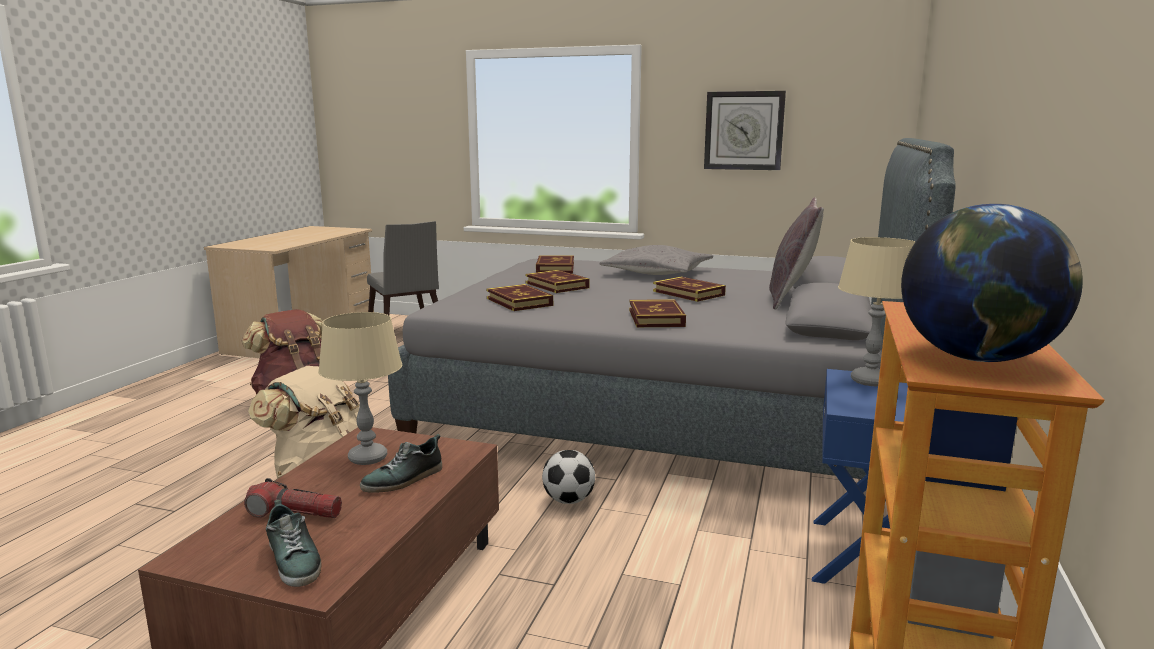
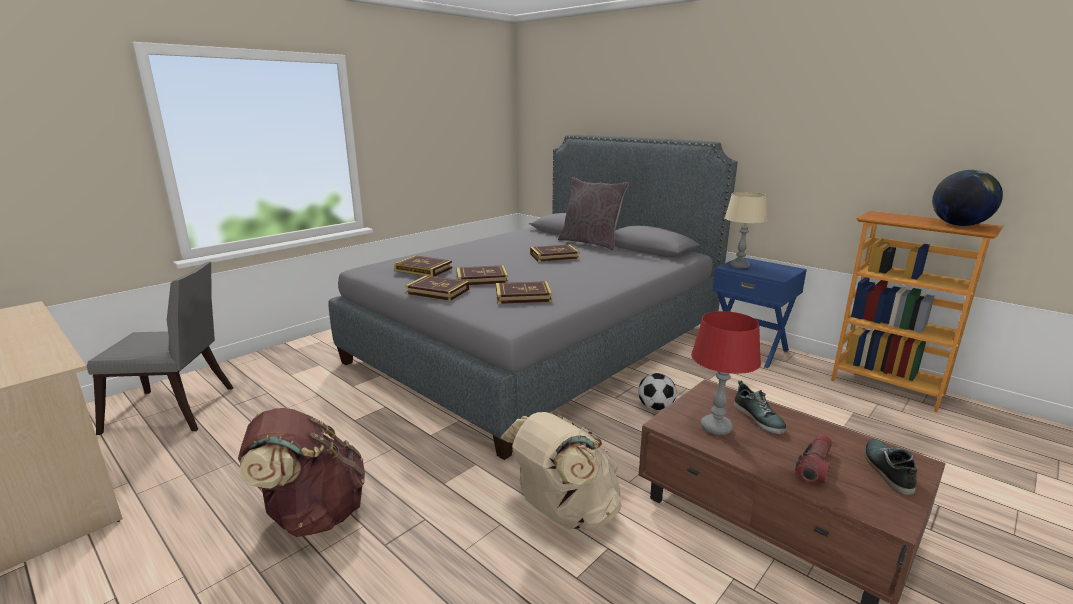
camera: 65 degrees left, 5 degrees up
shoe [266,500,321,587] -> shoe turned 75 degrees counterclockwise [864,439,917,495]
beige table lamp [318,312,402,465] -> red table lamp [691,311,761,435]
grey pillow [600,245,713,275] -> none
book [629,299,686,327] -> book moved to [405,275,470,301]
wall clock [704,91,786,170] -> none

